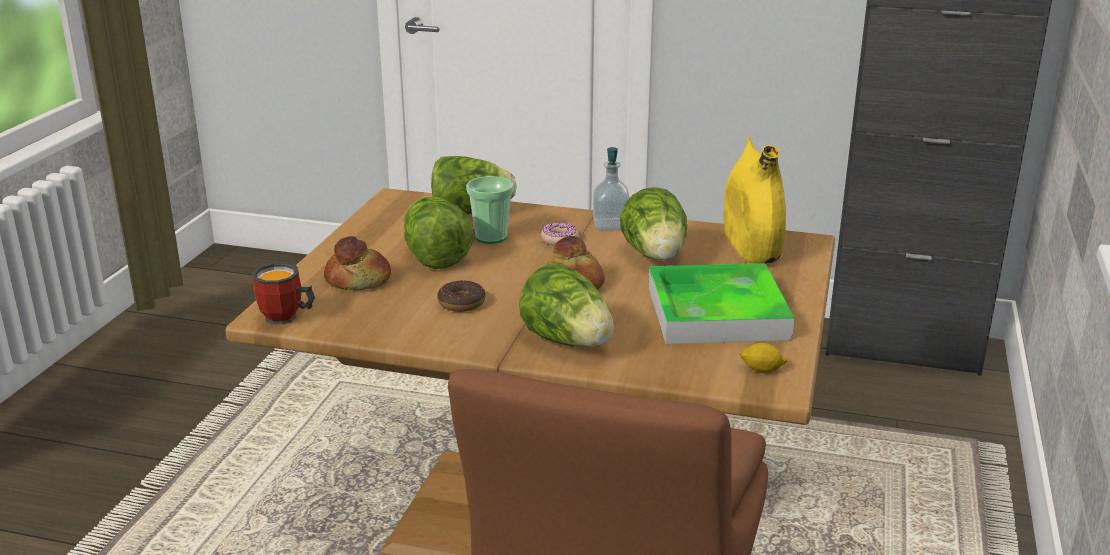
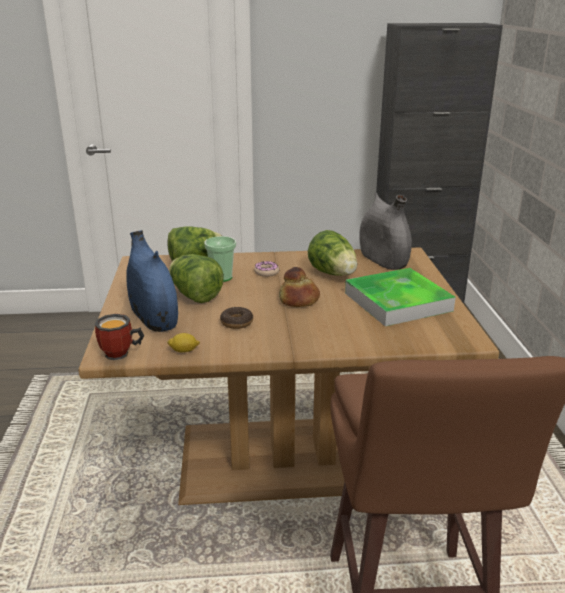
camera: 20 degrees left, 0 degrees up
bread [324,236,391,290] -> blue vase [126,230,178,332]
lettuce [519,263,614,347] -> none
soap dispenser [593,147,629,231] -> none
yellow vase [724,137,786,264] -> grey vase [359,192,412,270]
lemon [739,343,787,372] -> lemon moved to [167,333,200,352]

